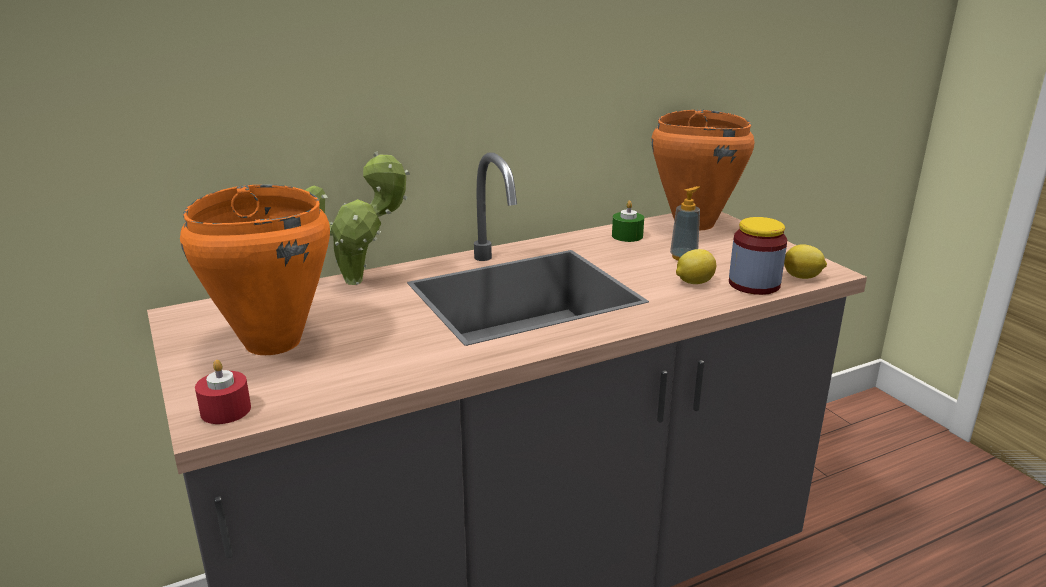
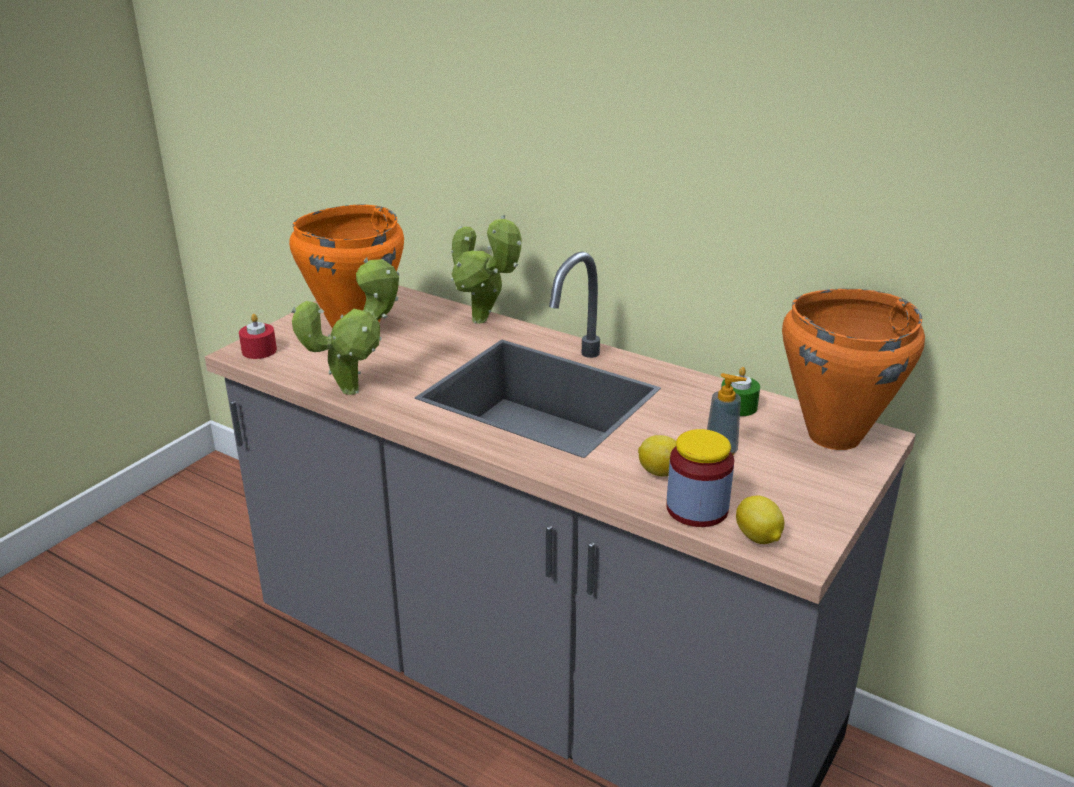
camera: 60 degrees right, 5 degrees up
none -> potted plant [291,257,399,395]

